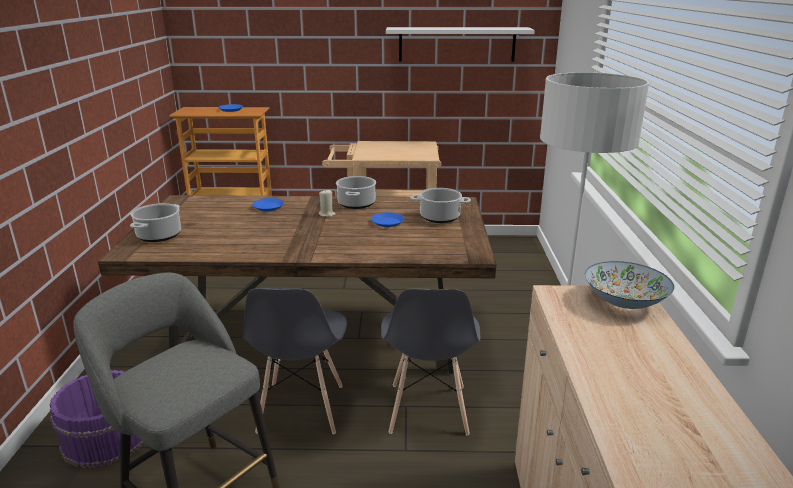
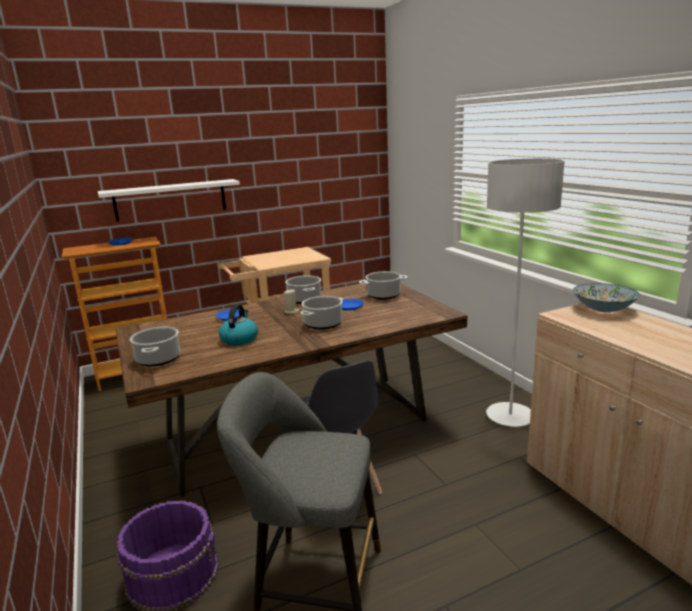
camera: 25 degrees left, 5 degrees down
grey chair [381,288,480,436] -> none
white shelf [386,27,535,62] -> white shelf moved to [98,179,240,222]
none -> kettle [219,304,258,346]
none -> cooking pot [300,296,343,330]

